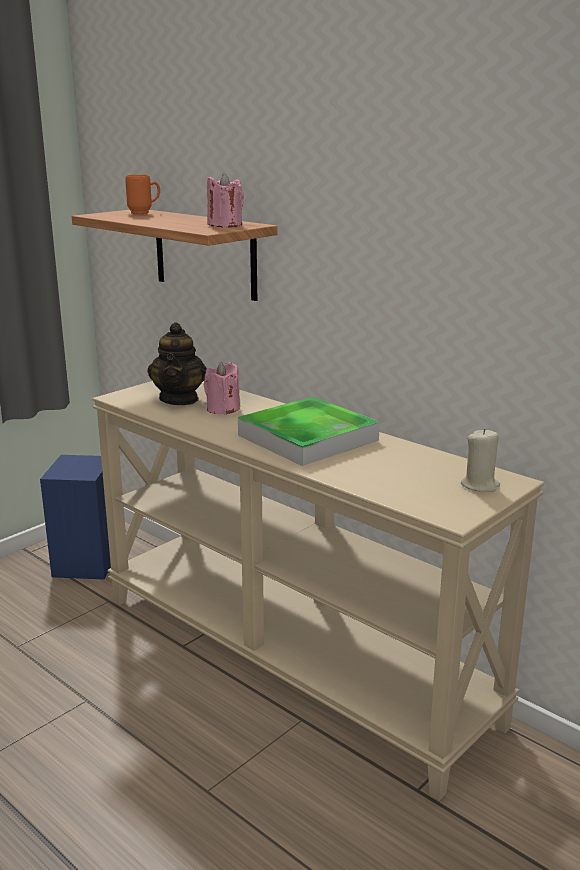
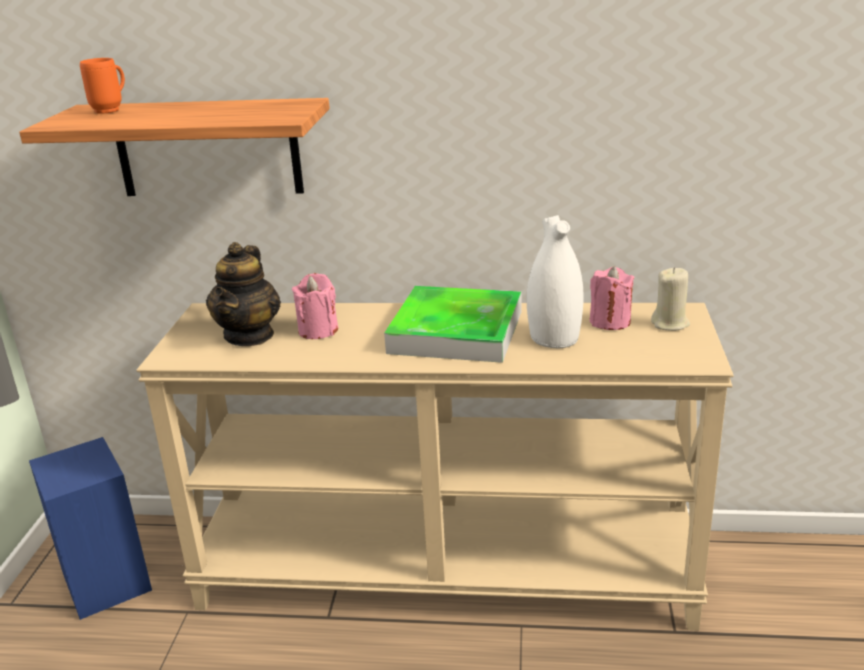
camera: 35 degrees left, 5 degrees up
teapot [148,322,207,405] -> teapot turned 45 degrees clockwise [206,242,281,346]
pink candle [207,173,244,228] -> pink candle moved to [589,266,634,330]
none -> white vase [527,215,583,348]

